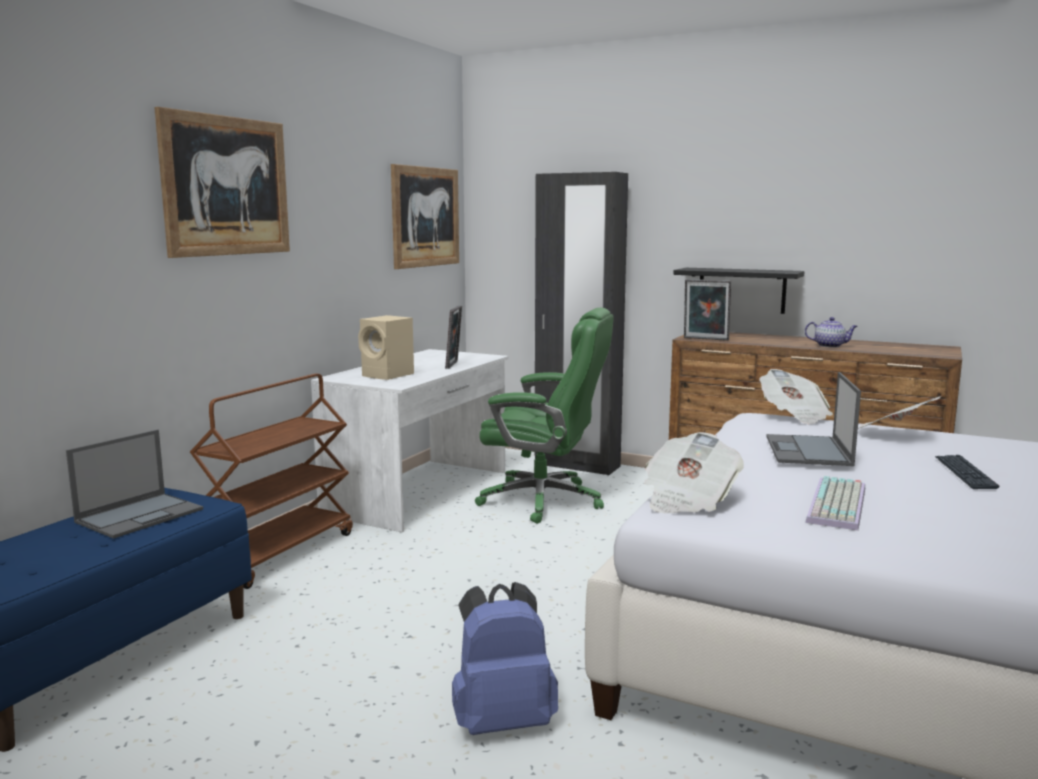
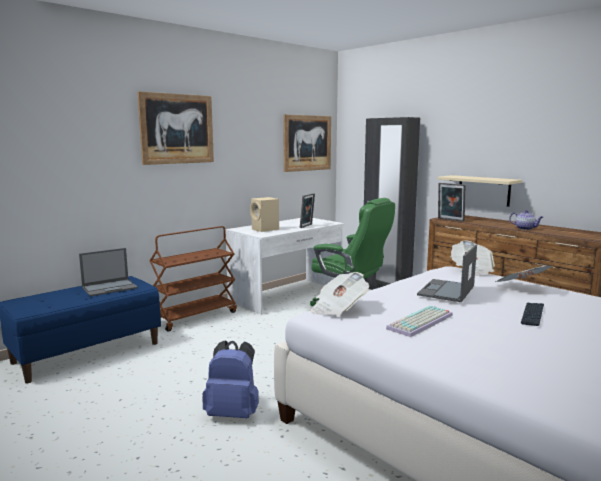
camera: 20 degrees right, 0 degrees up
black shelf [673,268,805,314] -> beige shelf [438,175,522,207]

